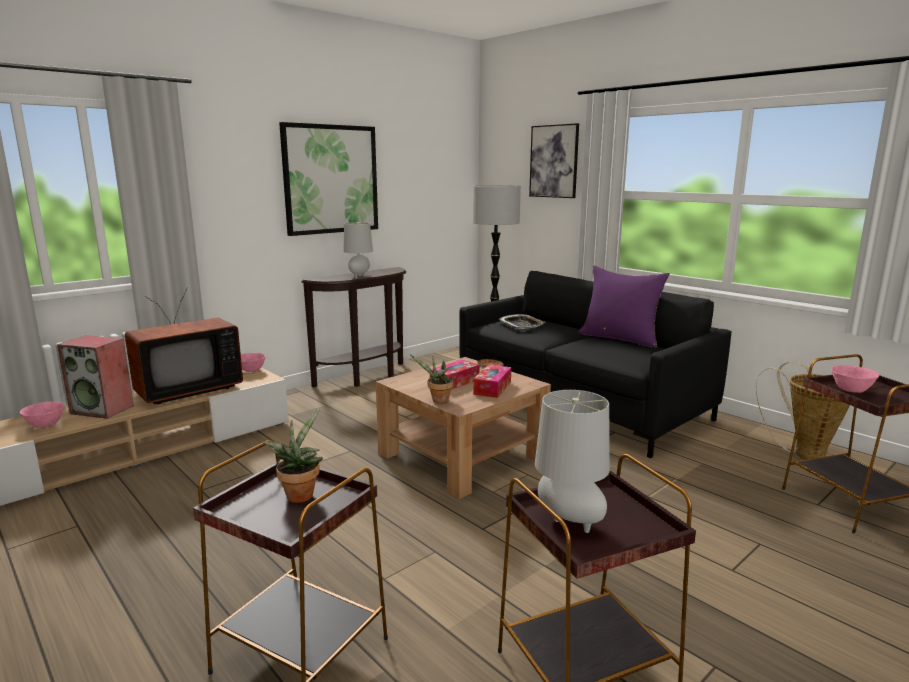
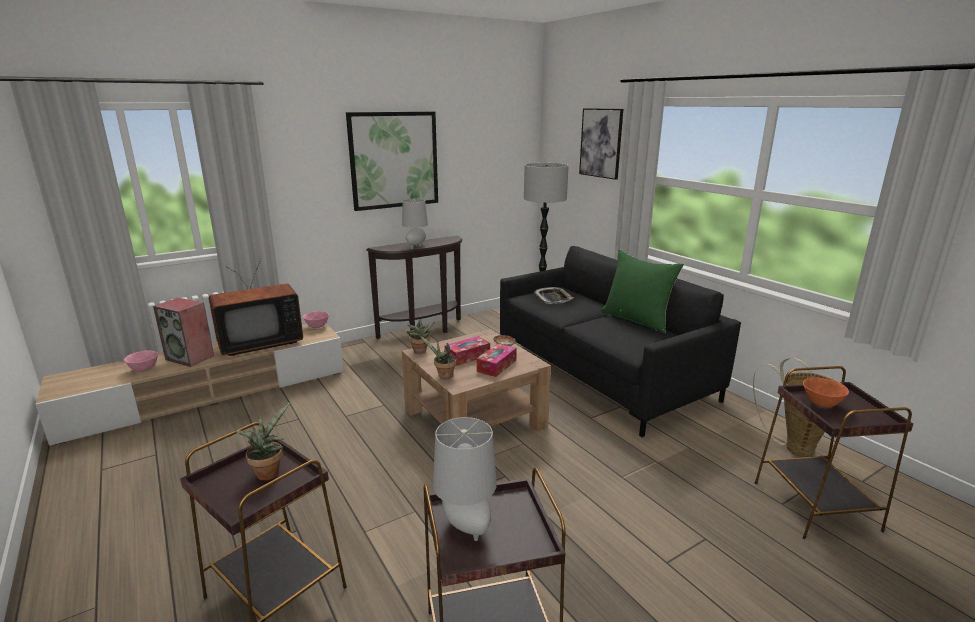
camera: 10 degrees right, 5 degrees up
purple pillow [578,265,670,348] -> green pillow [600,249,684,334]
pink bowl [831,365,879,393] -> orange bowl [803,377,849,407]
none -> potted plant [407,318,434,354]

